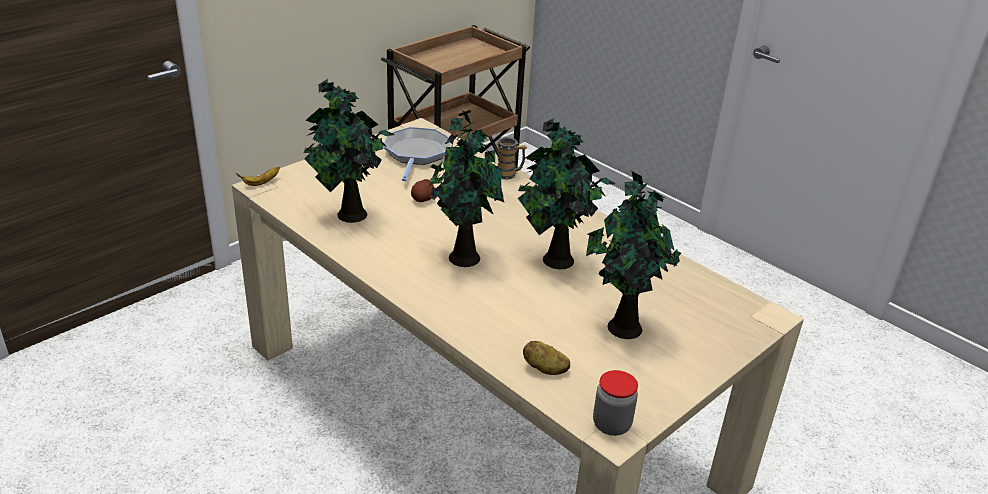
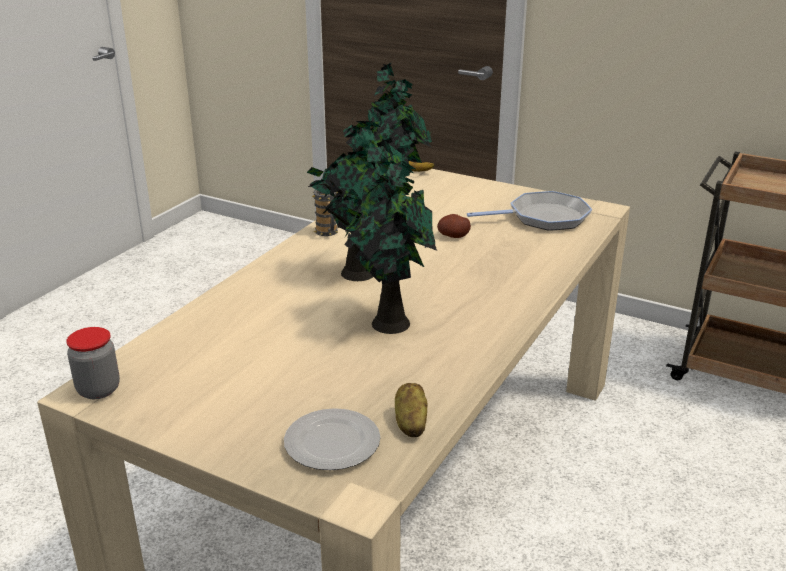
camera: 75 degrees right, 5 degrees down
mug [497,137,527,179] -> mug moved to [312,190,338,236]
potato [523,341,570,375] -> potato moved to [395,383,427,437]
potted plant [586,171,681,339] -> none
none -> plate [284,408,380,470]

